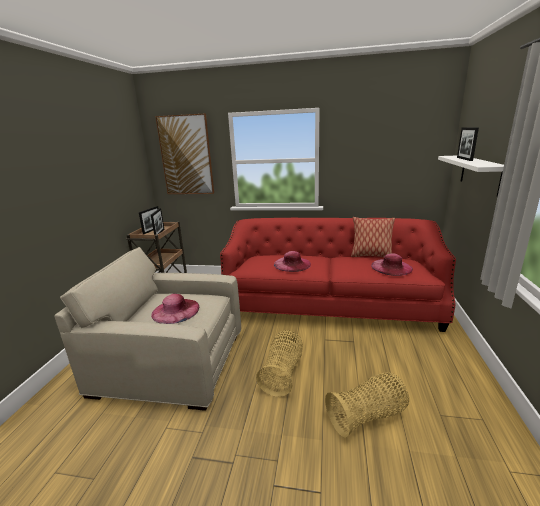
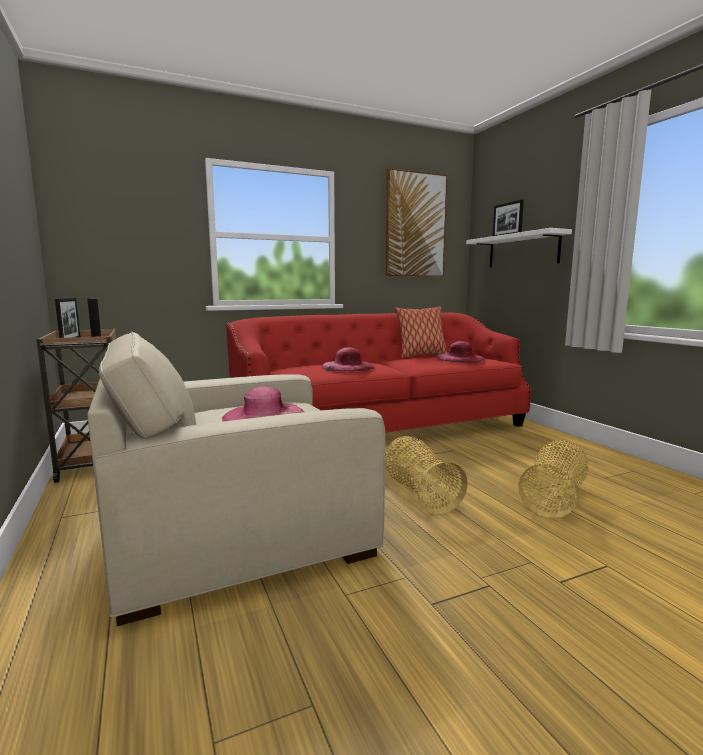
camera: 35 degrees left, 10 degrees down
picture [155,114,214,194] -> picture moved to [385,168,448,277]

